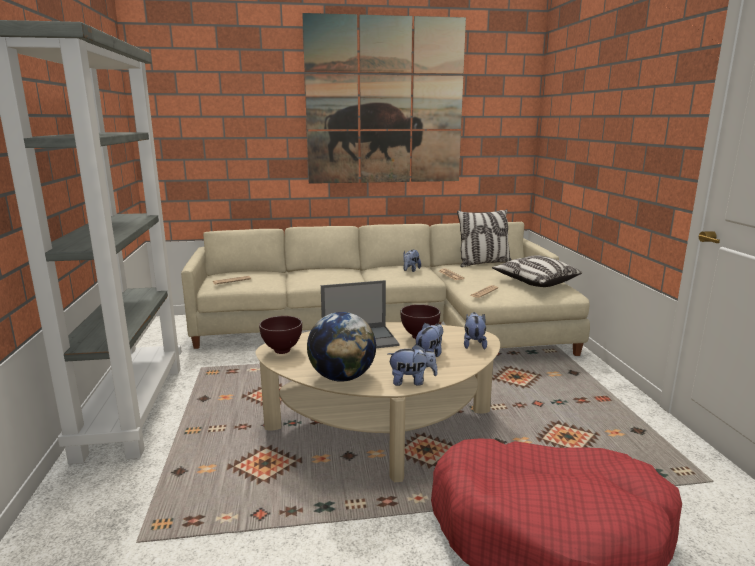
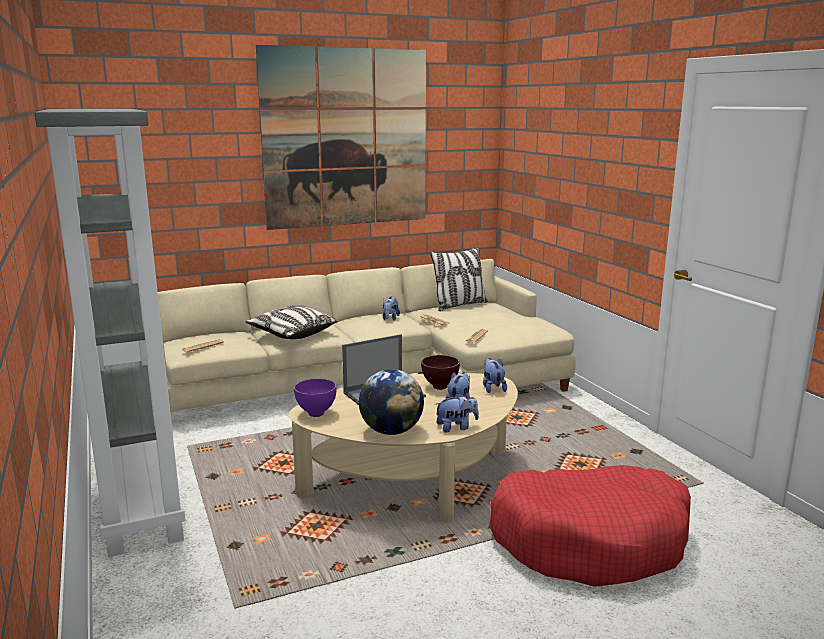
camera: 15 degrees left, 0 degrees up
brown bowl [259,316,302,354] -> purple bowl [294,378,337,417]
pillow [492,255,582,287] -> pillow moved to [246,305,338,339]

